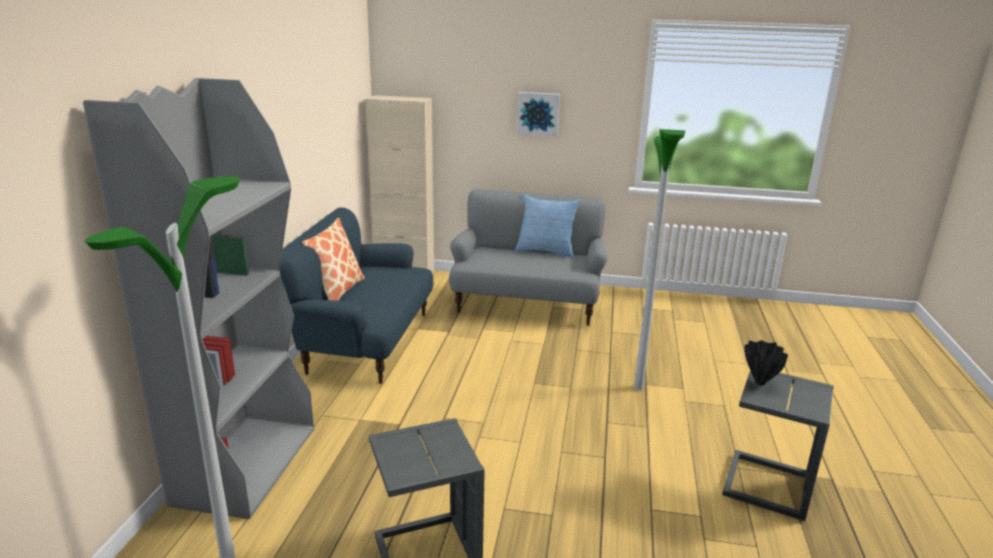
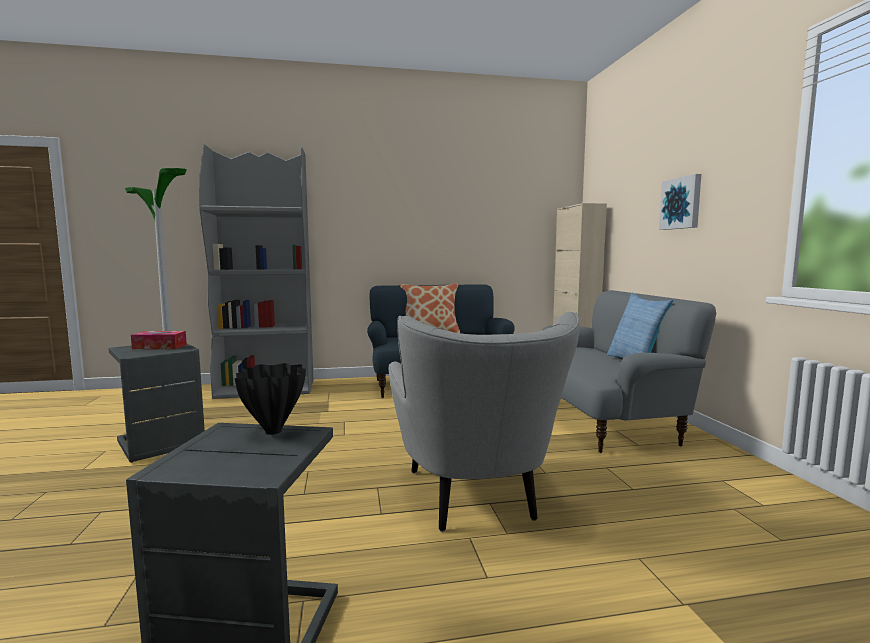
camera: 70 degrees right, 15 degrees down
floor lamp [634,129,685,391] -> grey armchair [389,312,579,532]
none -> tissue box [131,331,187,349]

